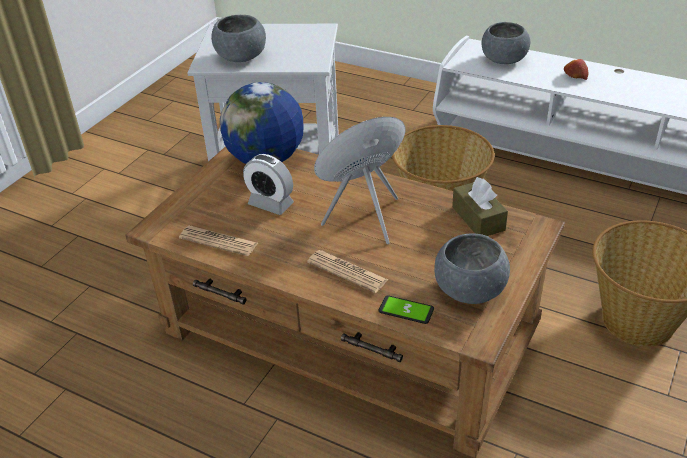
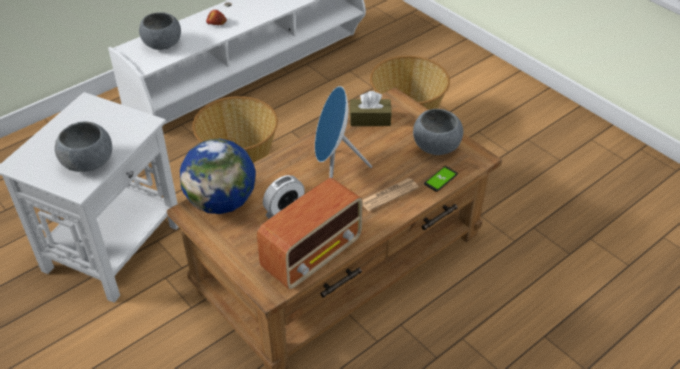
camera: 70 degrees left, 5 degrees up
newspaper [179,226,258,256] -> radio [257,178,363,289]

